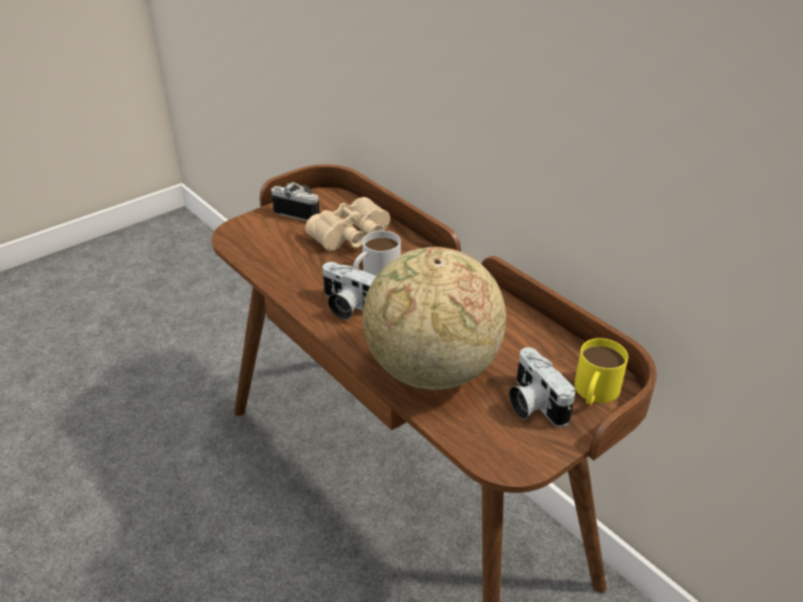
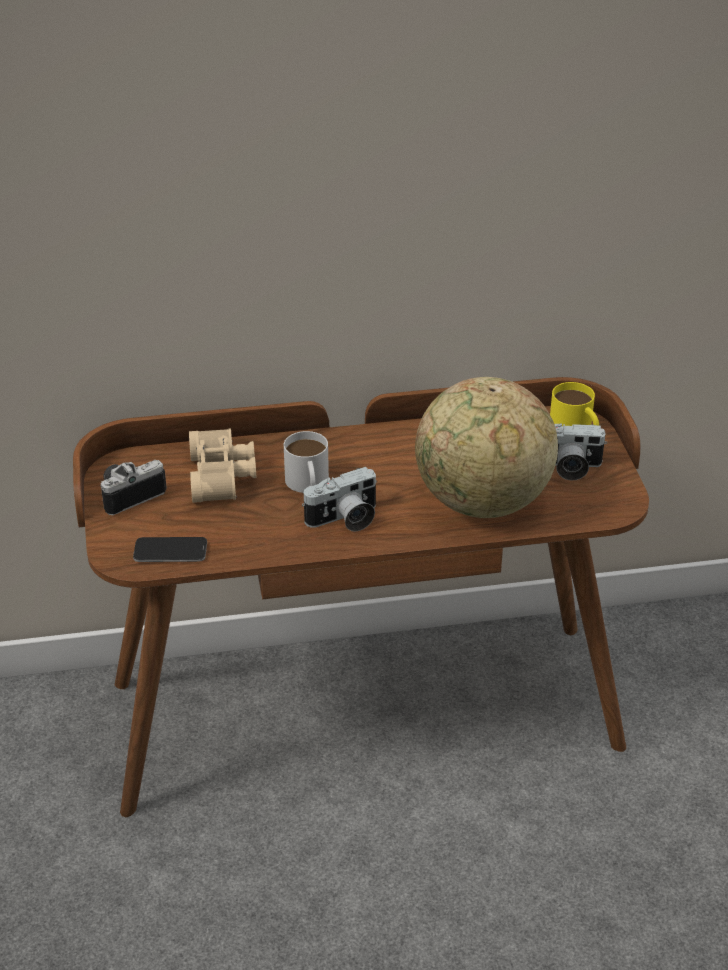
camera: 60 degrees left, 0 degrees up
none -> phone [133,537,207,562]

